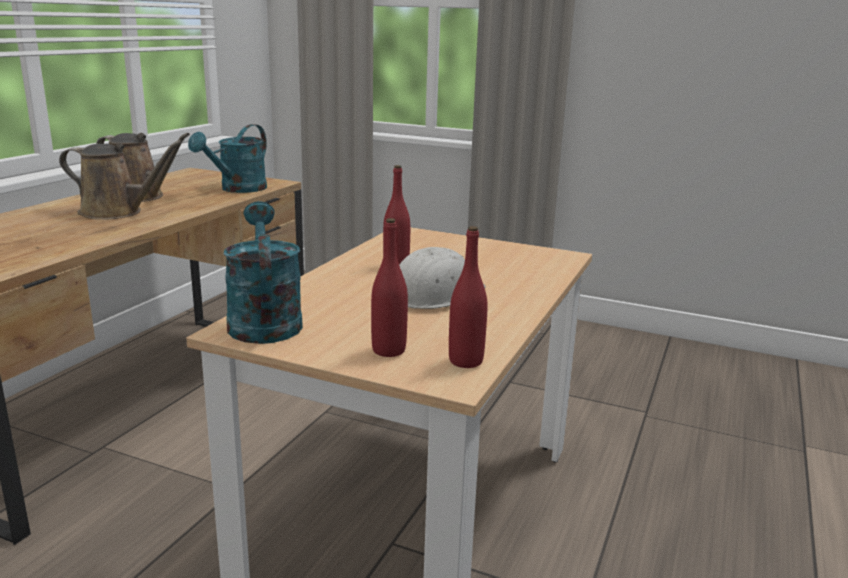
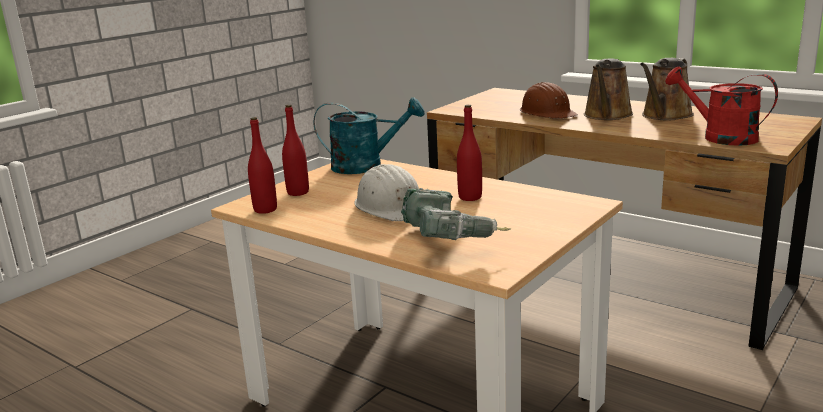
camera: 105 degrees right, 0 degrees up
turquoise watering can [188,124,267,193] -> red watering can [665,67,778,146]
none -> power drill [401,188,511,240]
none -> brown hard hat [520,82,578,119]

